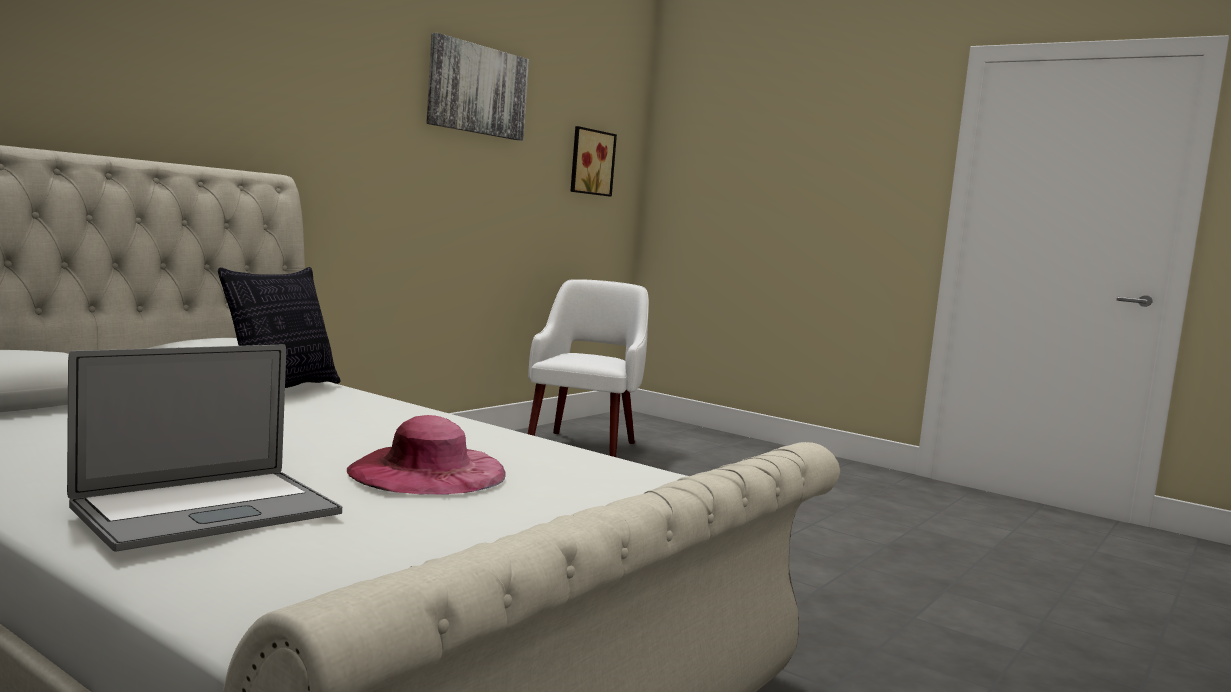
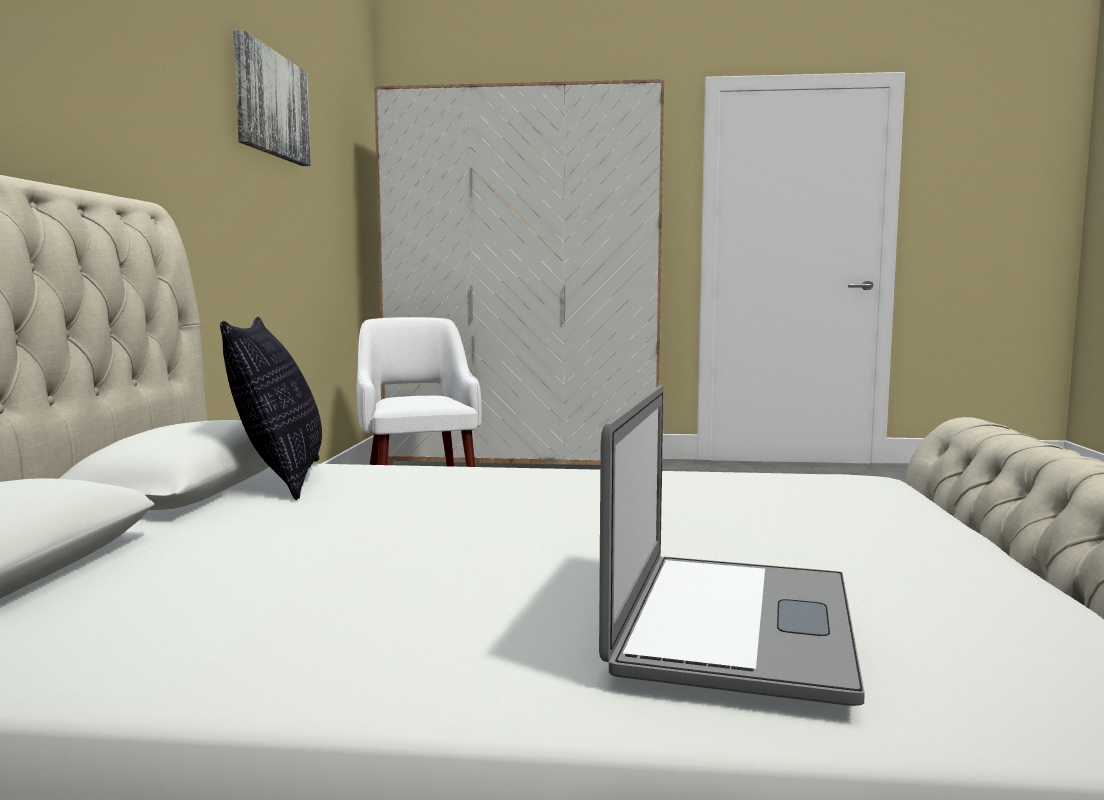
camera: 30 degrees left, 0 degrees up
pink hat [347,415,506,495] -> none
picture [570,126,617,197] -> none
none -> white wardrobe [374,79,664,465]

